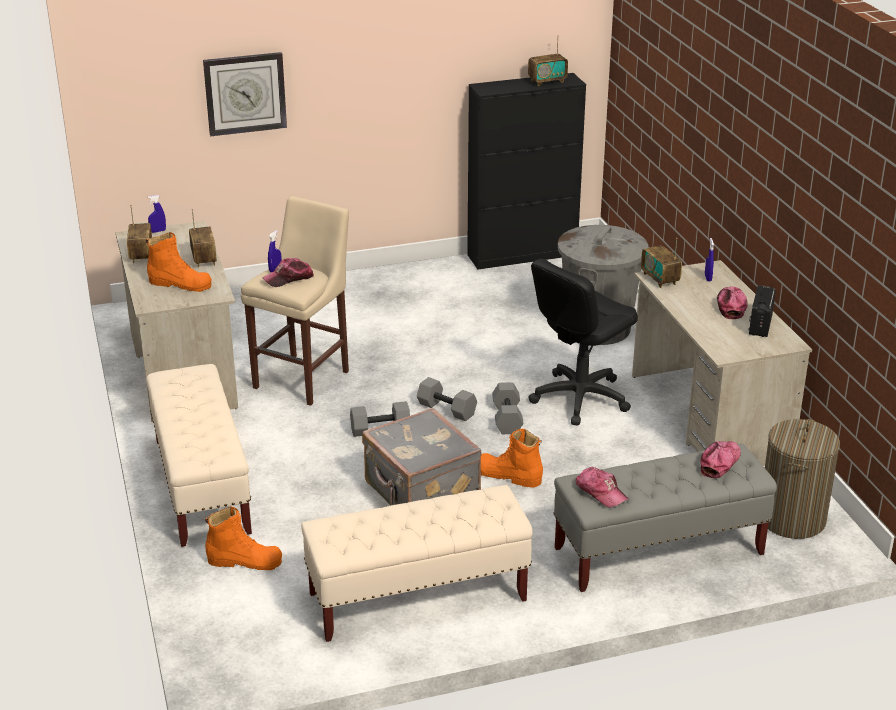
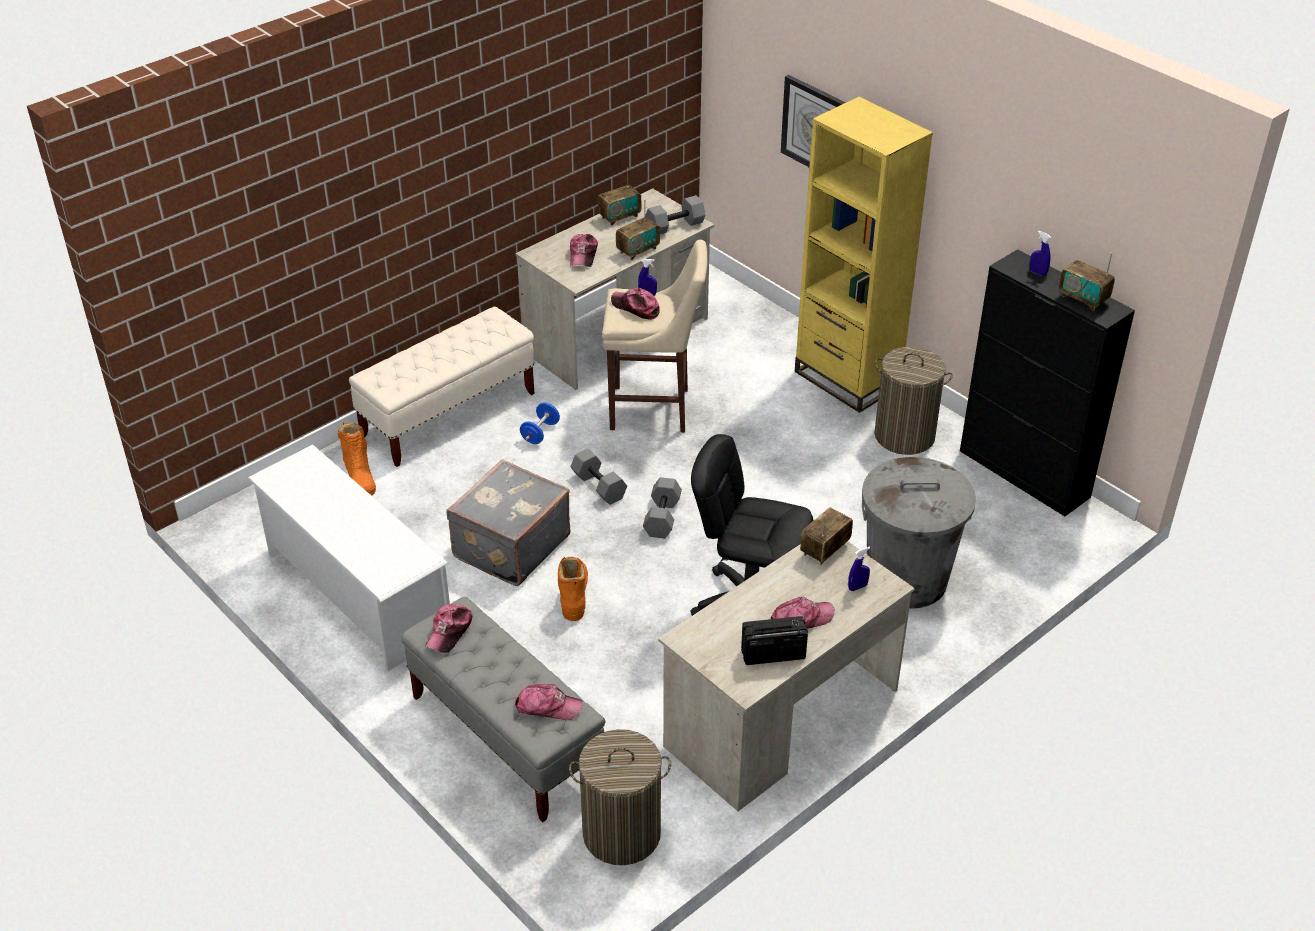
camera: 65 degrees right, 10 degrees up
orange boot [146,232,212,292] -> cap [570,234,598,267]
blue spray bottle [148,195,166,233] -> blue spray bottle moved to [1030,231,1051,276]
beige bench [301,485,533,642] -> white shoe rack [247,445,450,671]
grey dumbbell [492,382,523,434] -> grey dumbbell moved to [645,195,706,234]
none -> blue dumbbell [520,403,560,444]
none -> yellow bookcase [795,97,933,413]
none -> laundry basket [874,347,953,455]

